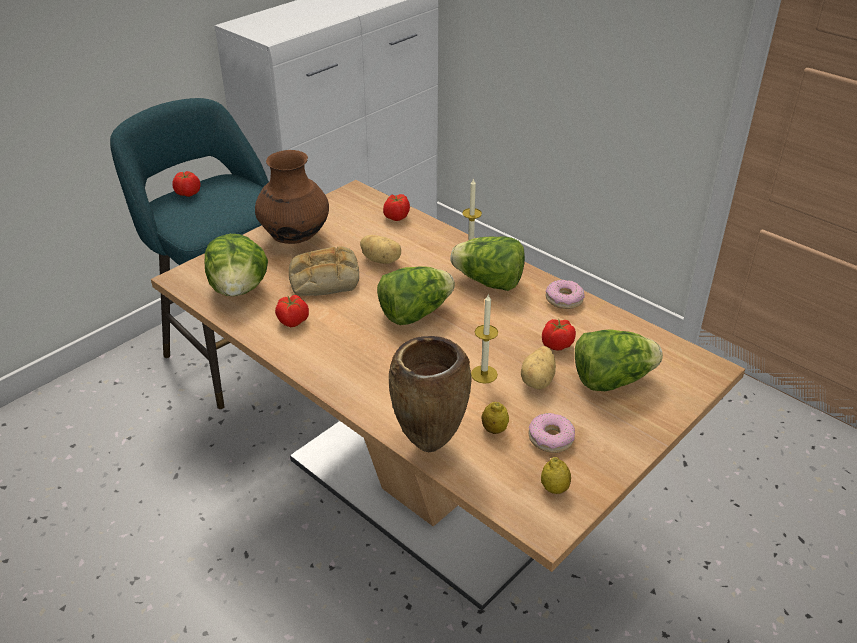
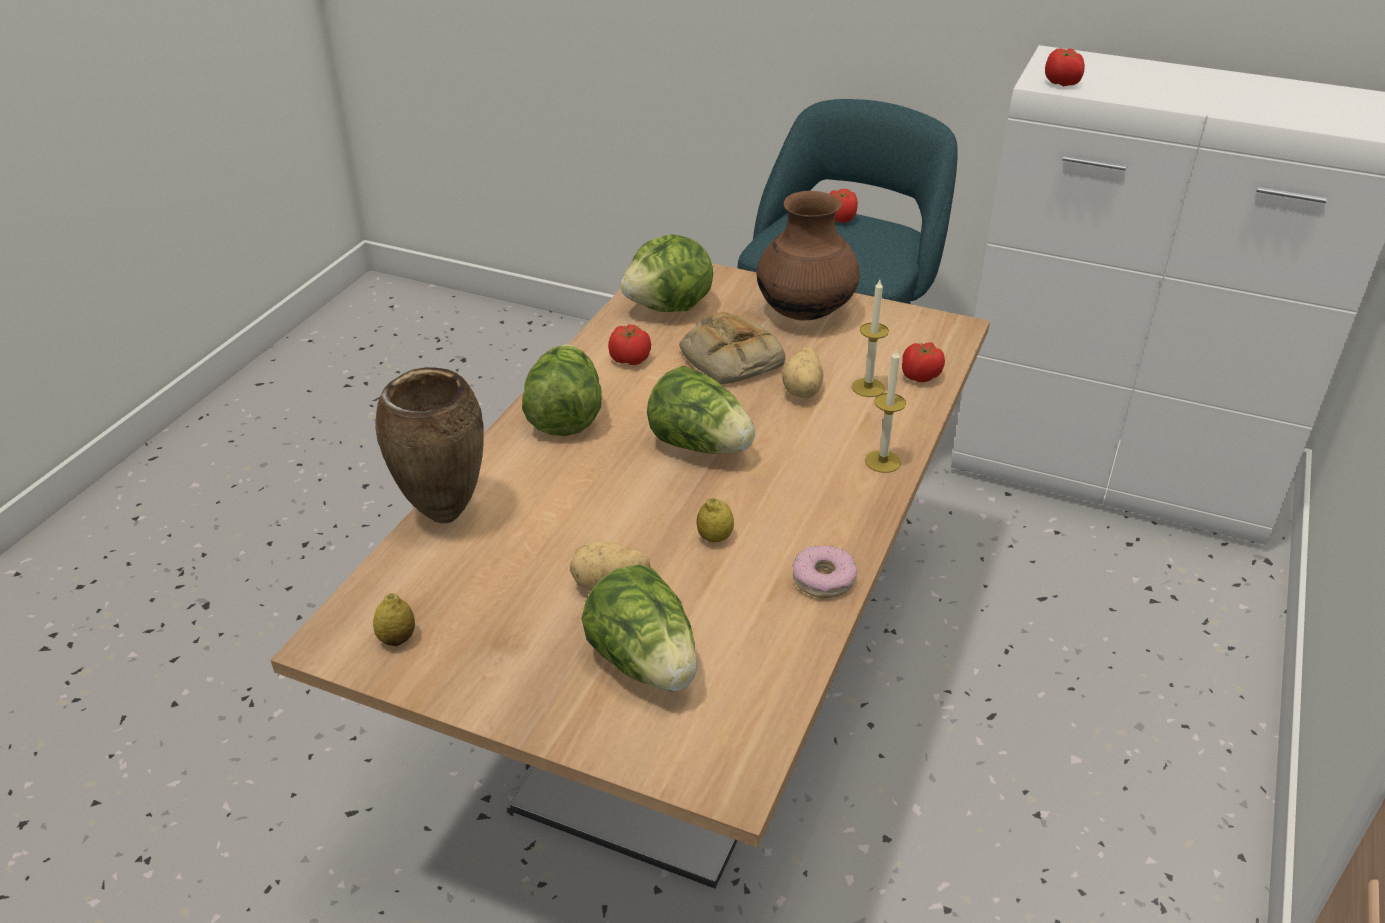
camera: 70 degrees right, 0 degrees up
lettuce [450,236,525,291] -> lettuce moved to [522,344,602,436]
candle [471,293,498,384] -> candle moved to [852,280,889,397]
lemon [481,402,509,434] -> lemon moved to [696,498,734,542]
donut [529,413,575,453] -> none
tomato [542,318,576,350] -> tomato moved to [1045,48,1085,86]

